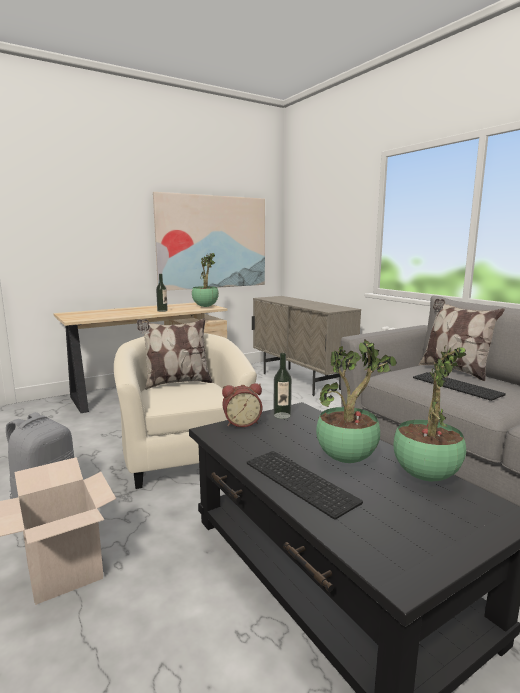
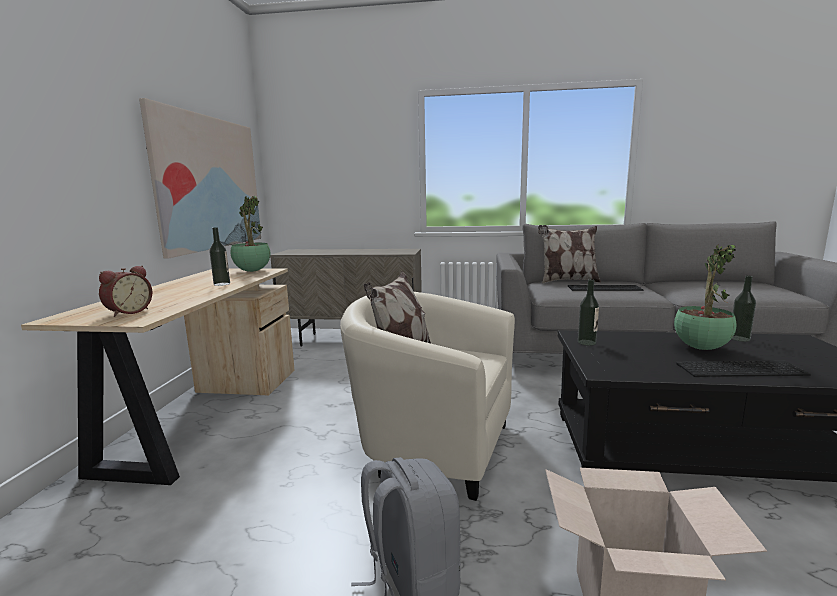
camera: 50 degrees left, 0 degrees up
alarm clock [222,383,262,427] -> alarm clock moved to [99,266,152,317]
potted plant [394,345,466,481] -> bottle [732,276,756,342]

